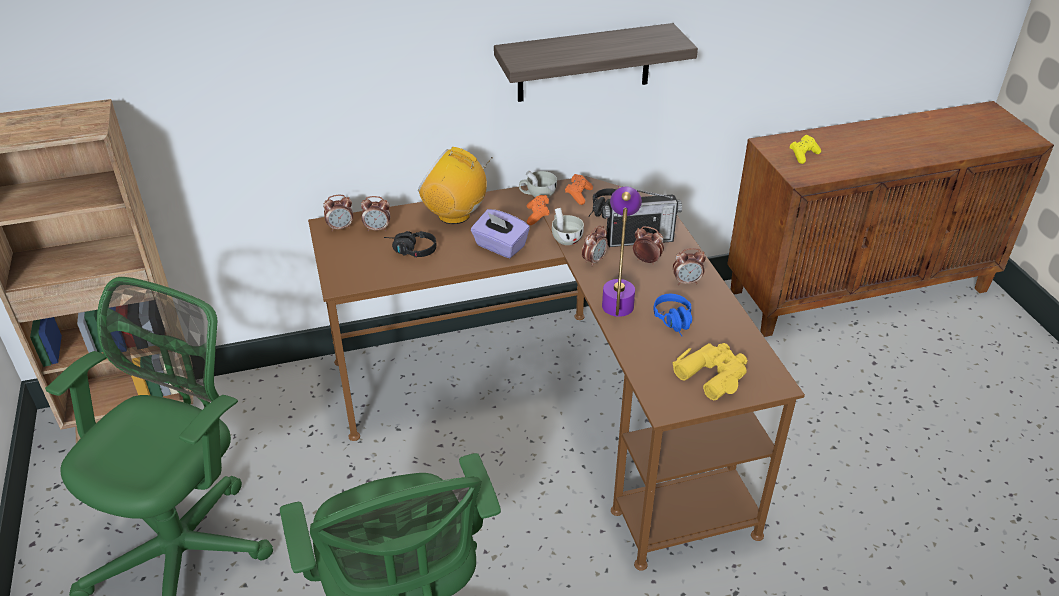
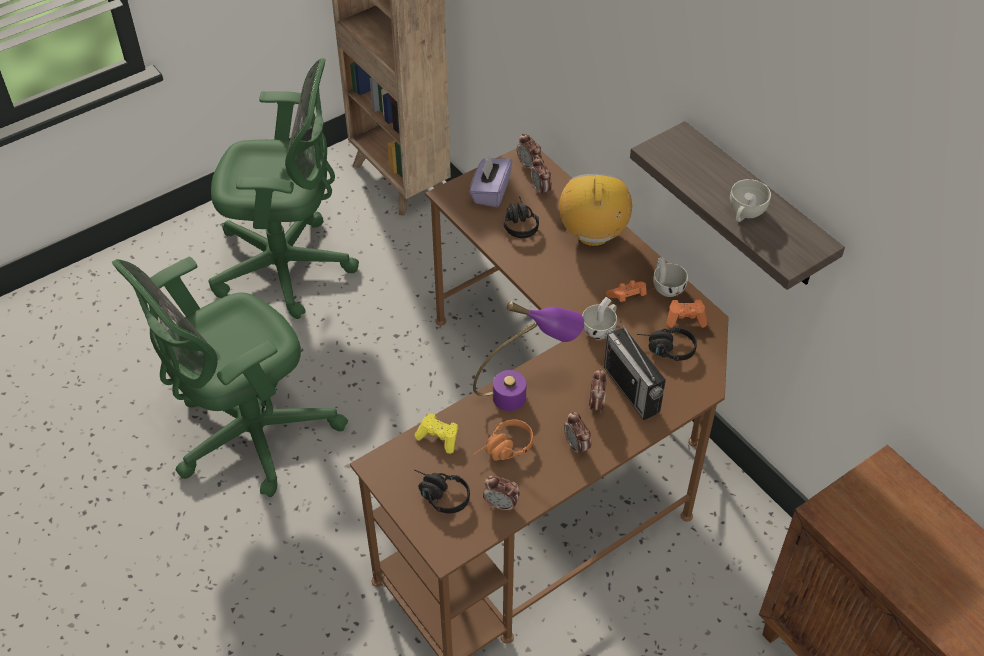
camera: 70 degrees right, 10 degrees up
purple tissue box [471,209,530,258] -> purple tissue box moved to [470,155,512,207]
alarm clock [582,225,608,267] -> alarm clock moved to [483,475,520,512]
blue headphones [653,294,692,336] -> orange headphones [473,419,533,461]
yellow binoculars [673,343,748,400] -> black headphones [414,469,470,514]
yellow game controller [790,135,821,164] -> yellow game controller moved to [414,413,458,454]
none -> white cup [730,179,771,222]

